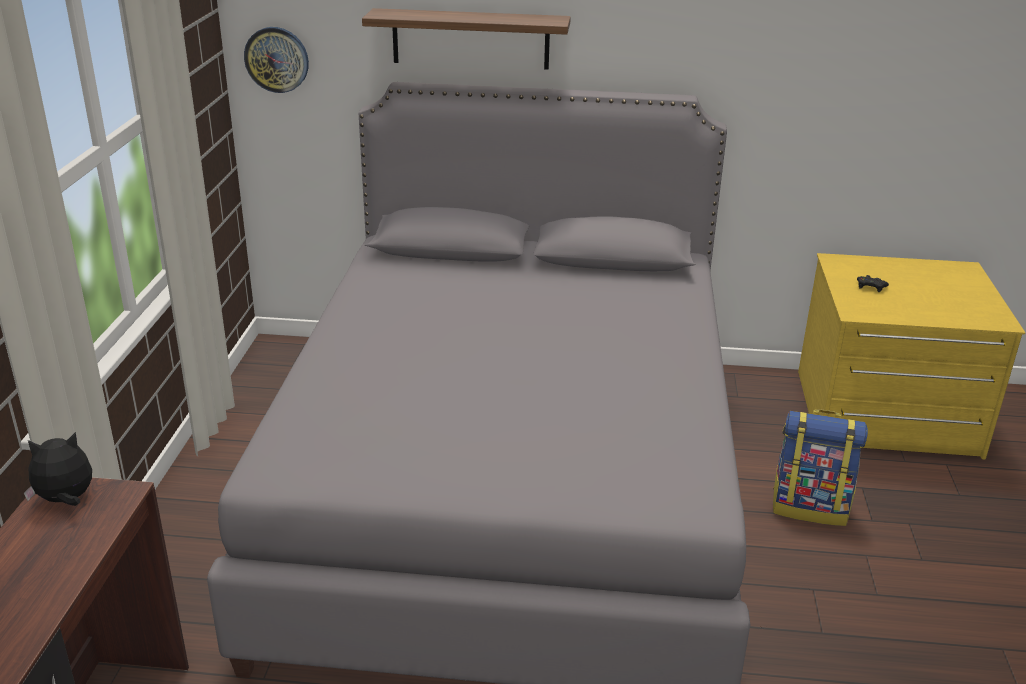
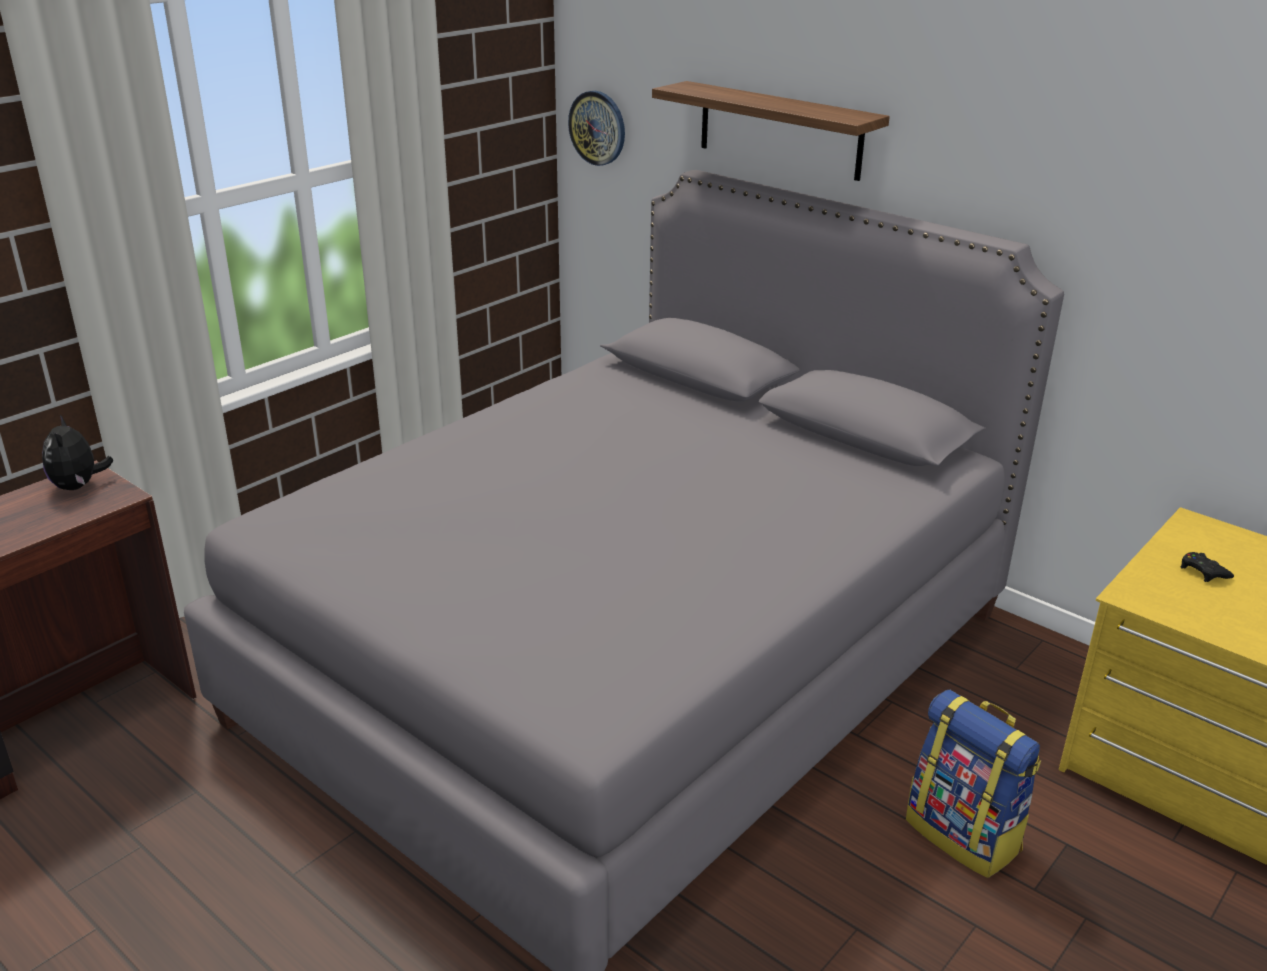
camera: 35 degrees right, 0 degrees up
plush toy [24,432,92,506] -> plush toy turned 120 degrees counterclockwise [42,415,114,490]

